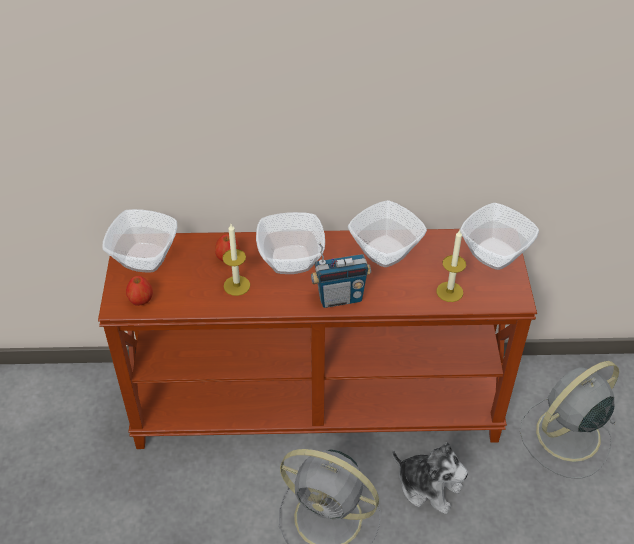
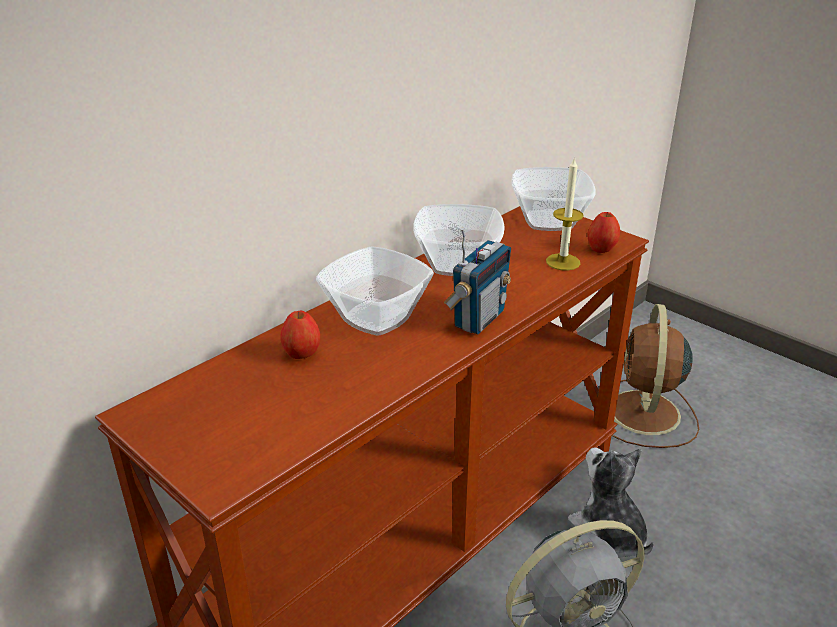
camera: 45 degrees left, 15 degrees down
bowl [103,209,177,273] -> none
apple [126,276,153,306] -> apple moved to [587,212,620,253]
candle [222,224,250,296] -> none
plush toy [392,442,468,515] -> plush toy turned 105 degrees counterclockwise [568,448,654,558]
grey fan [520,361,619,479] -> brown fan [594,304,699,448]

